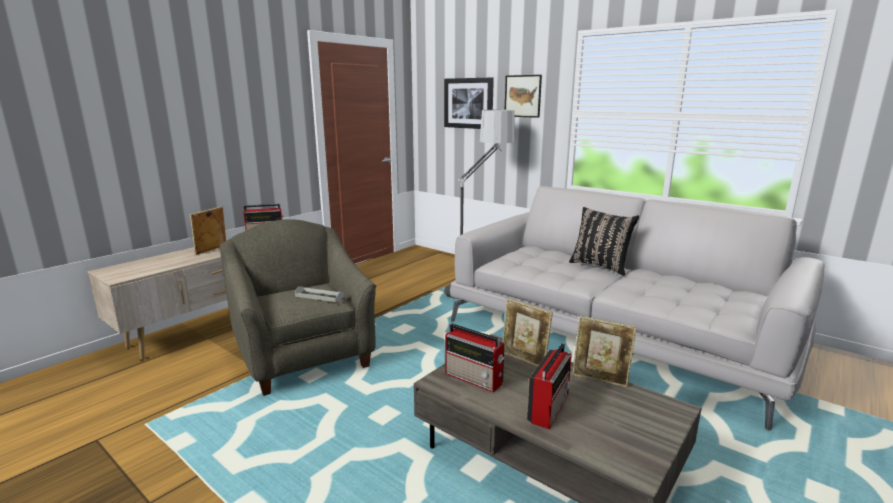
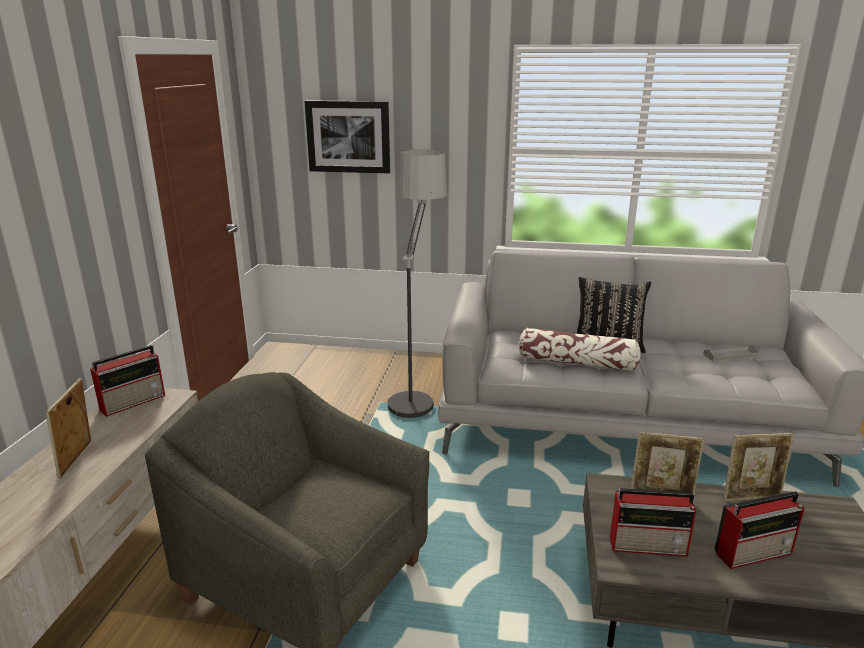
camera: 30 degrees left, 5 degrees up
grey tray [295,286,344,302] -> grey tray moved to [703,345,759,361]
picture [505,75,542,118] -> none
radio [527,343,572,429] -> radio turned 75 degrees clockwise [715,492,805,569]
none -> pillow [519,328,641,371]

